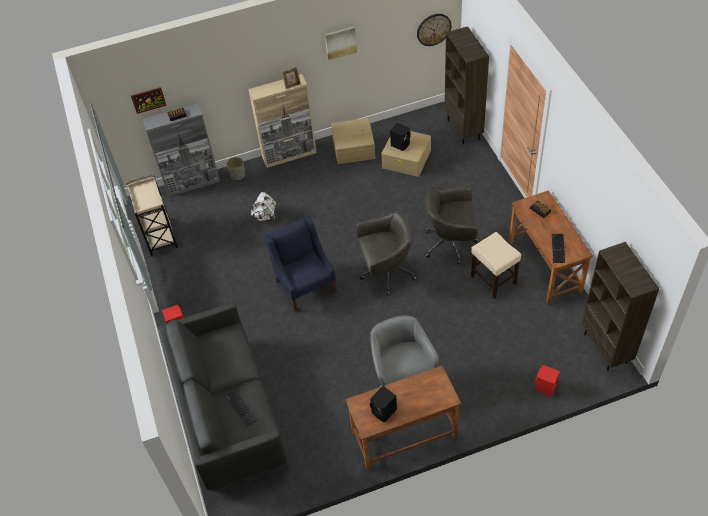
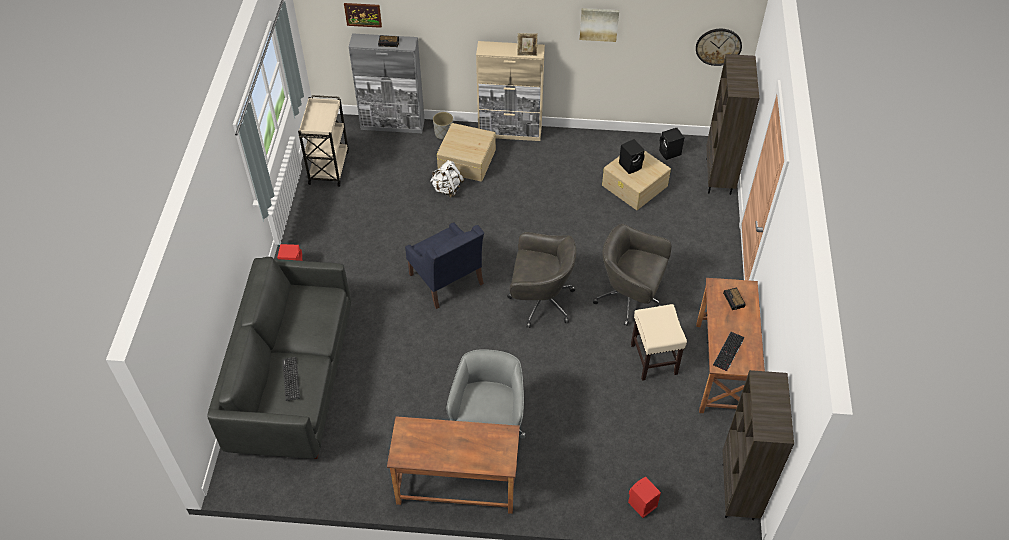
camera: 20 degrees right, 0 degrees up
blue armchair [264,216,337,311] -> blue armchair turned 150 degrees clockwise [405,222,484,309]
beige storage box [331,118,375,164] -> beige storage box moved to [437,123,496,182]
black speaker [370,386,397,422] -> black speaker moved to [659,128,685,160]

